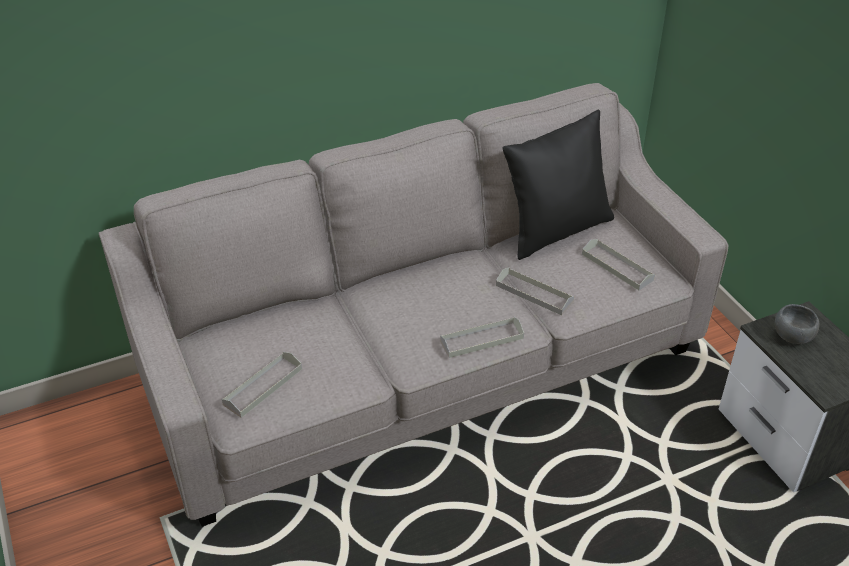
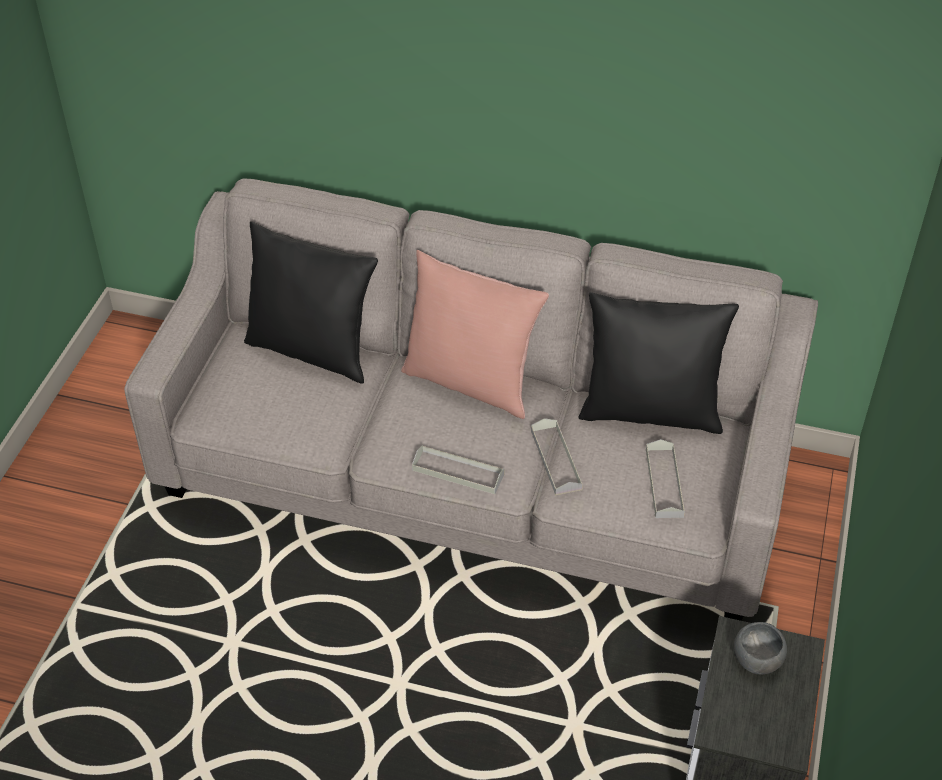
camera: 40 degrees right, 5 degrees up
grey tray [222,352,302,418] -> none
none -> black pillow [244,221,378,384]
none -> pink pillow [401,250,549,419]

